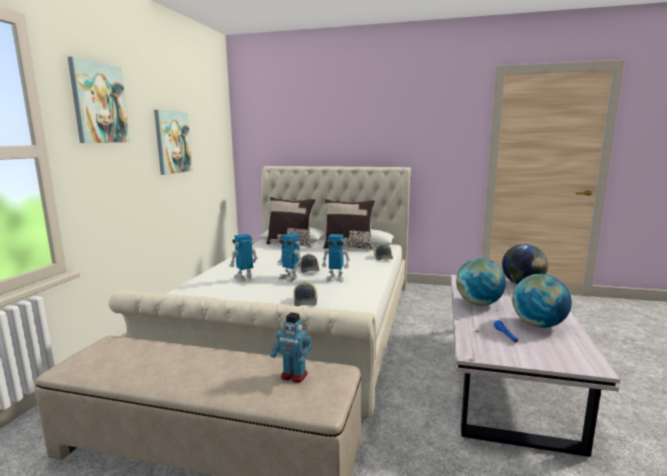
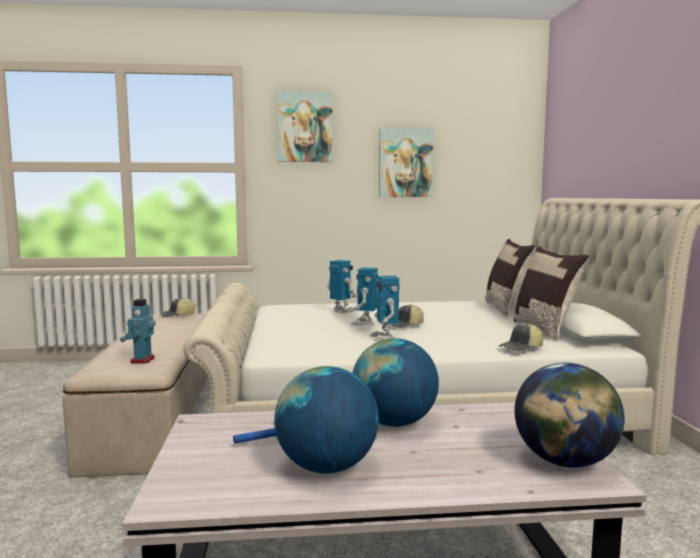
camera: 70 degrees right, 5 degrees down
cap [293,282,318,306] -> cap moved to [160,298,196,317]

